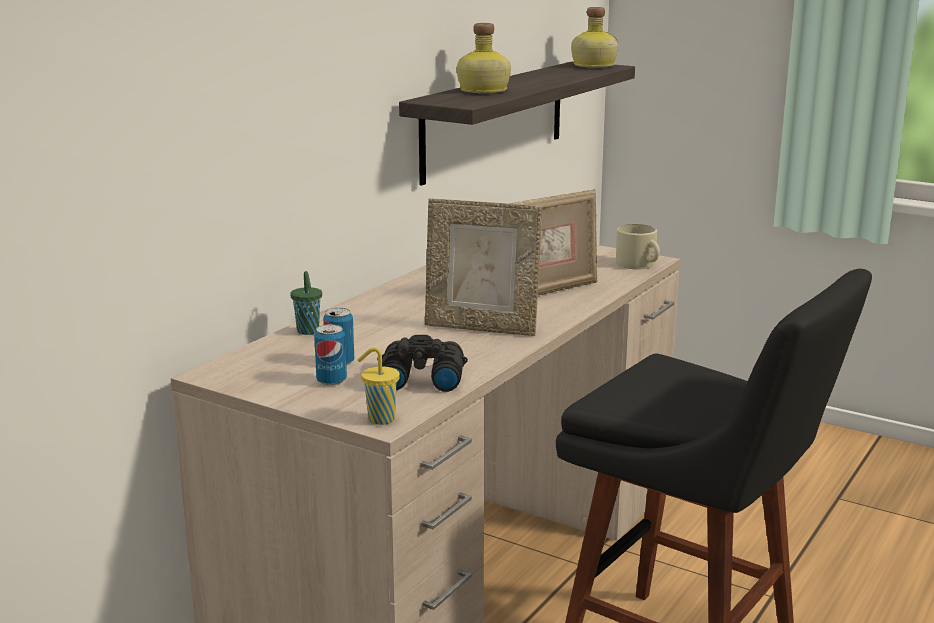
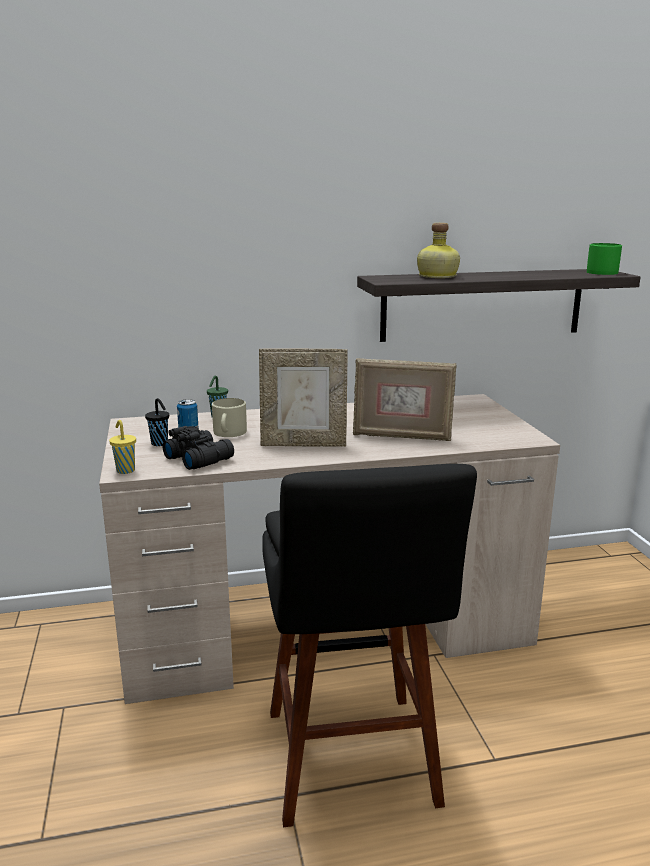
camera: 45 degrees right, 0 degrees up
can [314,324,347,386] -> black cup [145,398,169,446]
picture frame [425,198,543,336] -> picture frame turned 60 degrees counterclockwise [259,349,348,447]
bottle [571,7,619,68] -> green mug [587,243,622,275]
beige mug [616,224,660,269] -> beige mug moved to [212,398,247,437]

